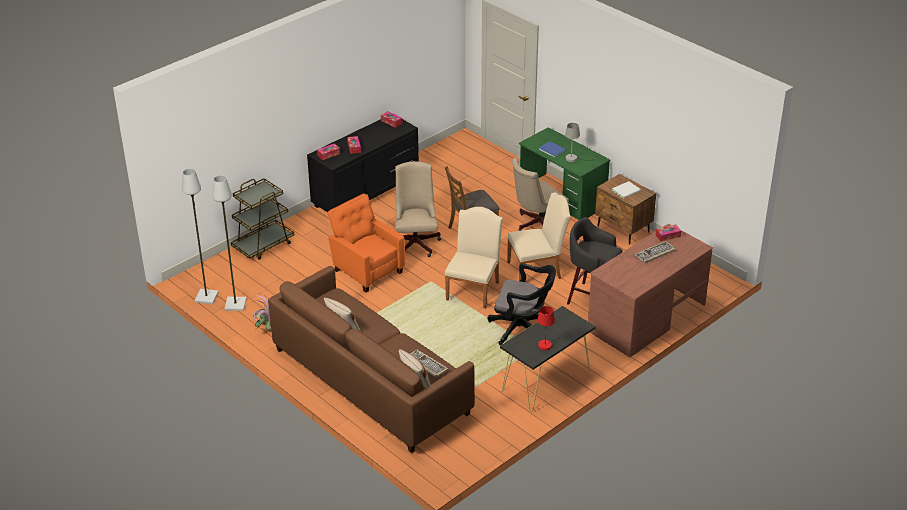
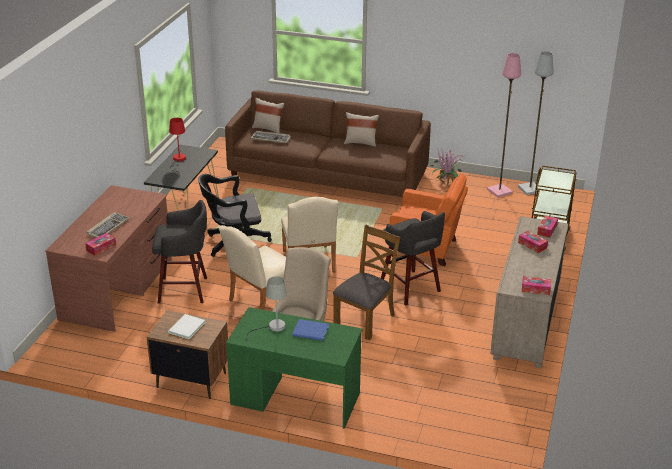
camera: 150 degrees right, 5 degrees down
grey floor lamp [212,175,247,311] -> pink floor lamp [487,53,521,197]
black dresser [307,119,419,212] -> beige dresser [490,216,568,368]
beige office chair [395,161,441,257] -> grey stool [381,211,445,306]

